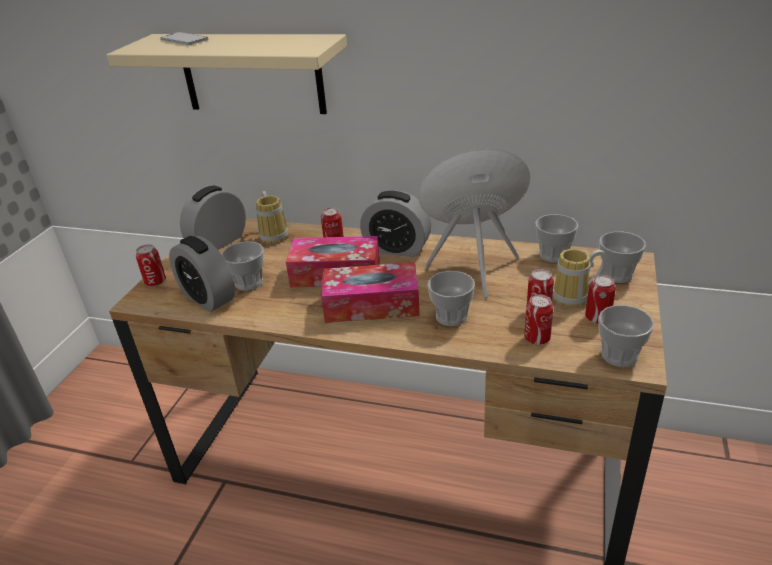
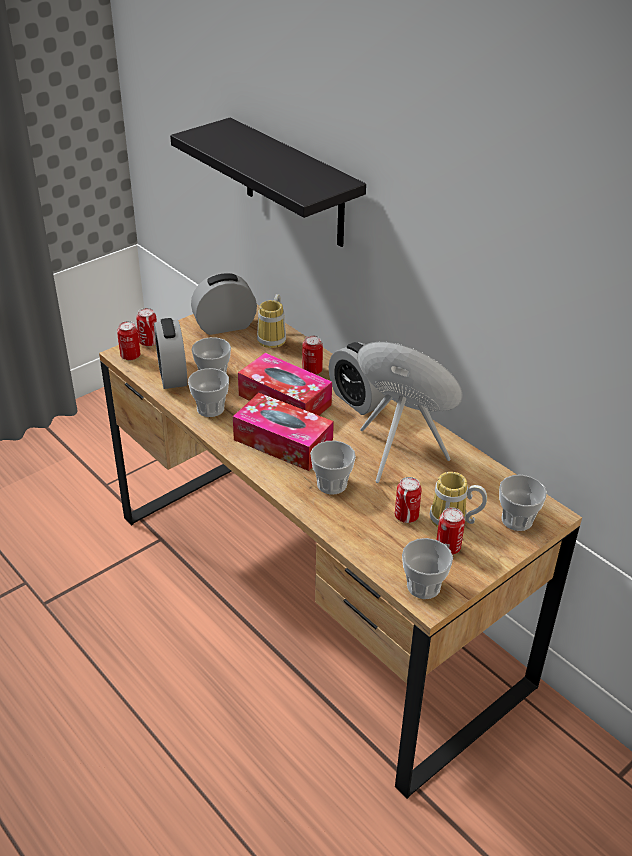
camera: 30 degrees right, 5 degrees up
beige shelf [106,34,347,114] -> black shelf [170,118,366,247]
phone [160,32,209,45] -> none
can [524,295,553,345] -> can moved to [117,321,140,360]
cup [535,214,578,263] -> cup moved to [188,368,229,417]

